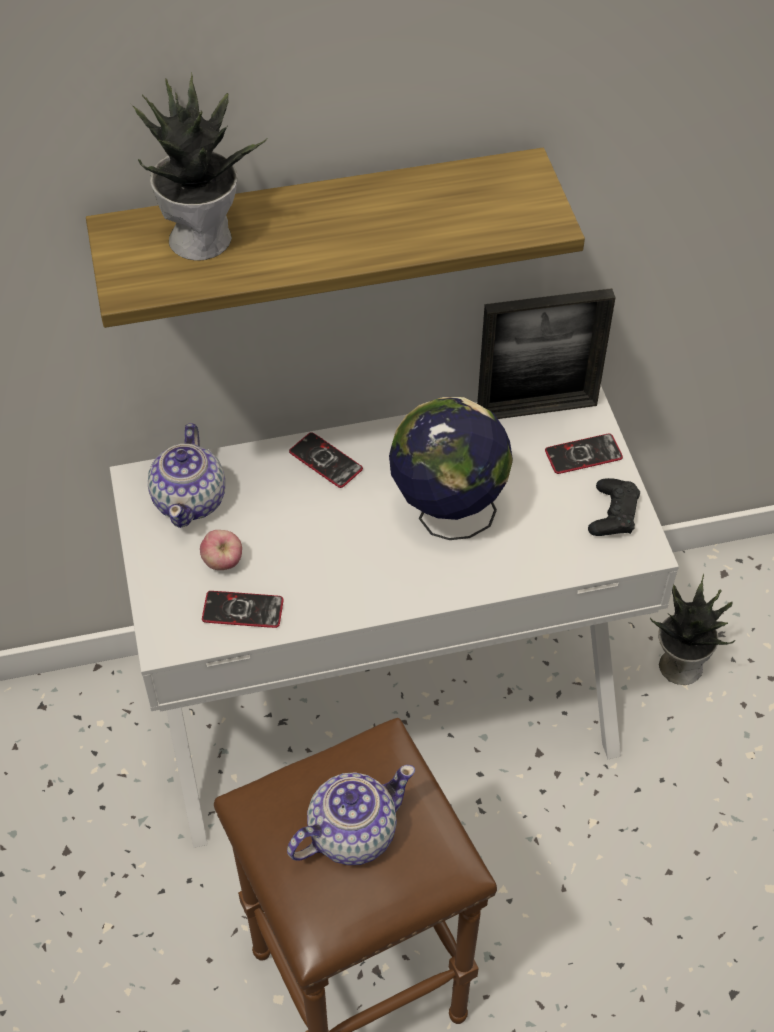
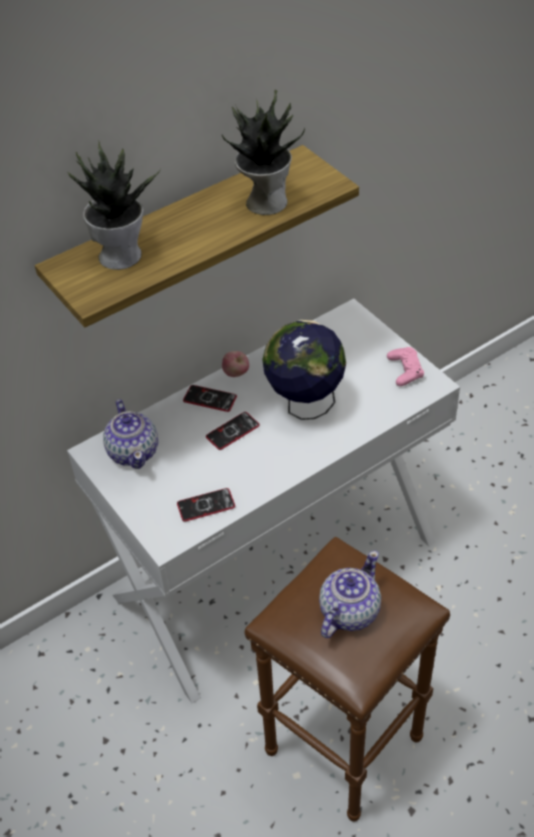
camera: 20 degrees left, 5 degrees down
apple [200,530,242,570] -> apple moved to [222,351,249,377]
picture frame [477,288,616,419] -> none
phone [545,434,623,474] -> phone moved to [206,412,260,450]
black game controller [588,478,640,536] -> pink game controller [387,347,424,386]
potted plant [650,573,735,685] -> potted plant moved to [222,90,305,215]

